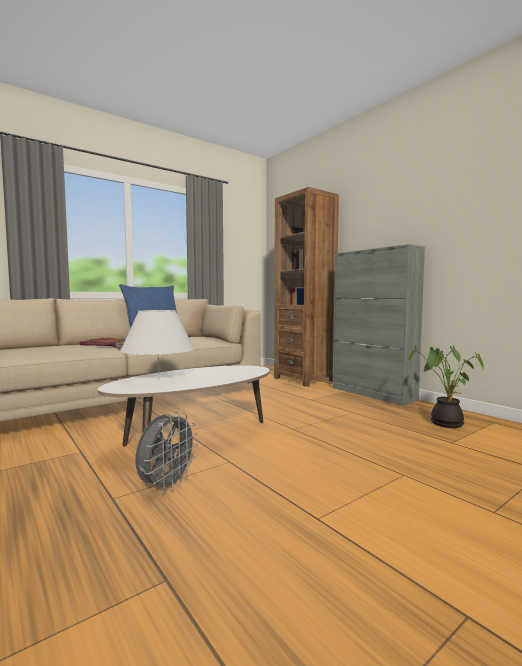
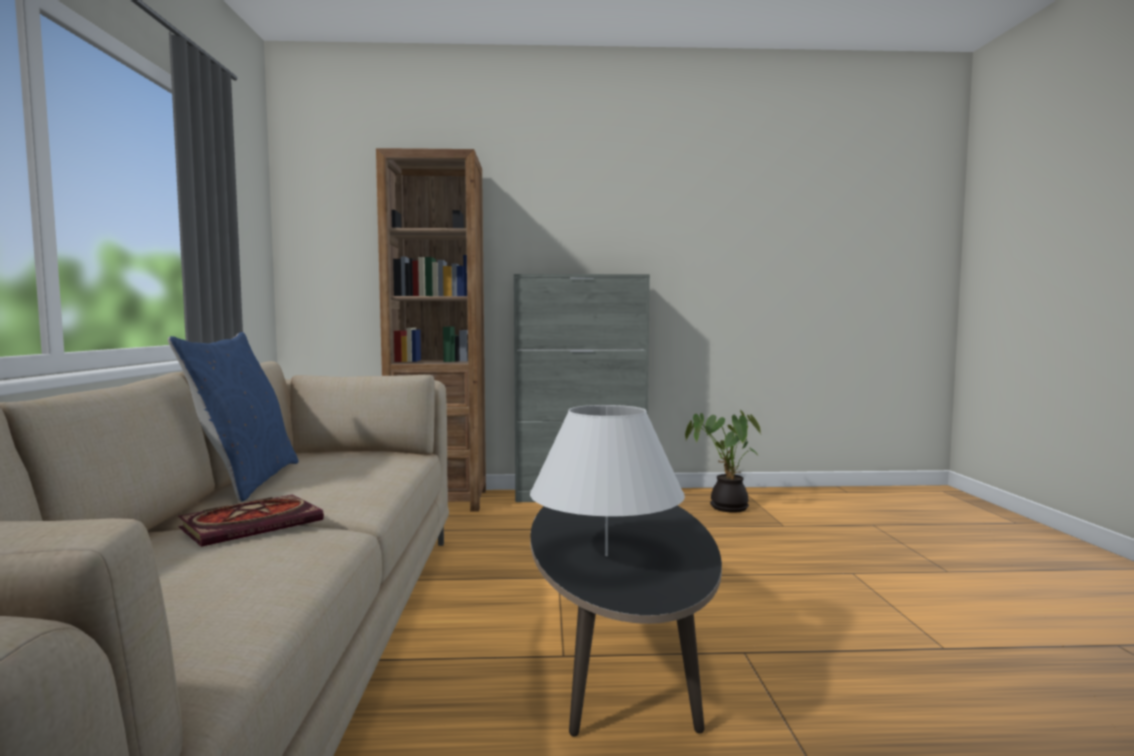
camera: 55 degrees left, 0 degrees up
white coffee table [98,365,270,447] -> black coffee table [530,505,722,737]
grey fan [135,412,198,493] -> none

